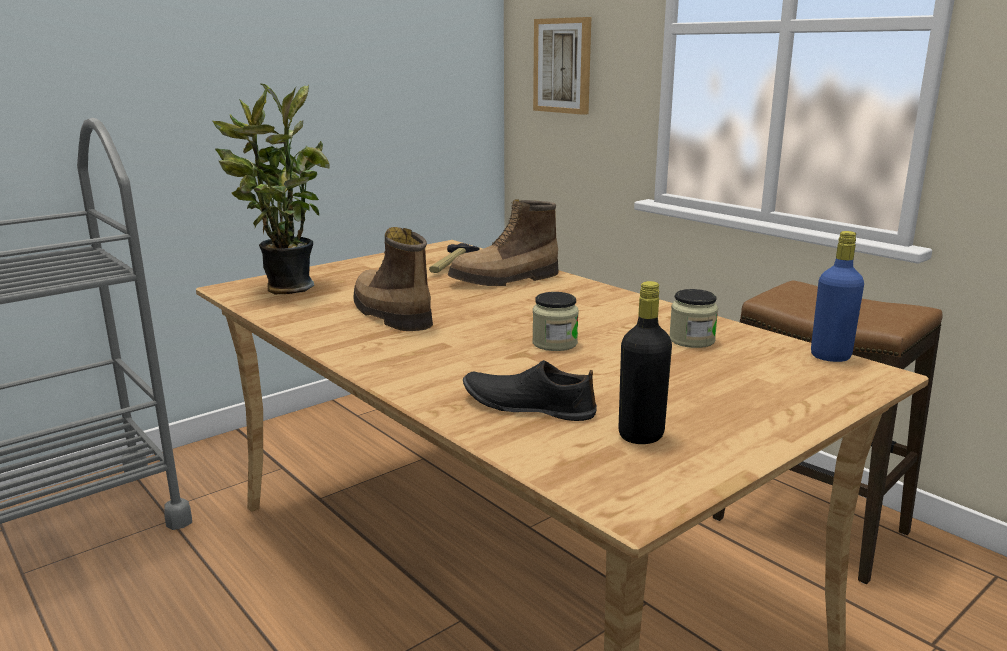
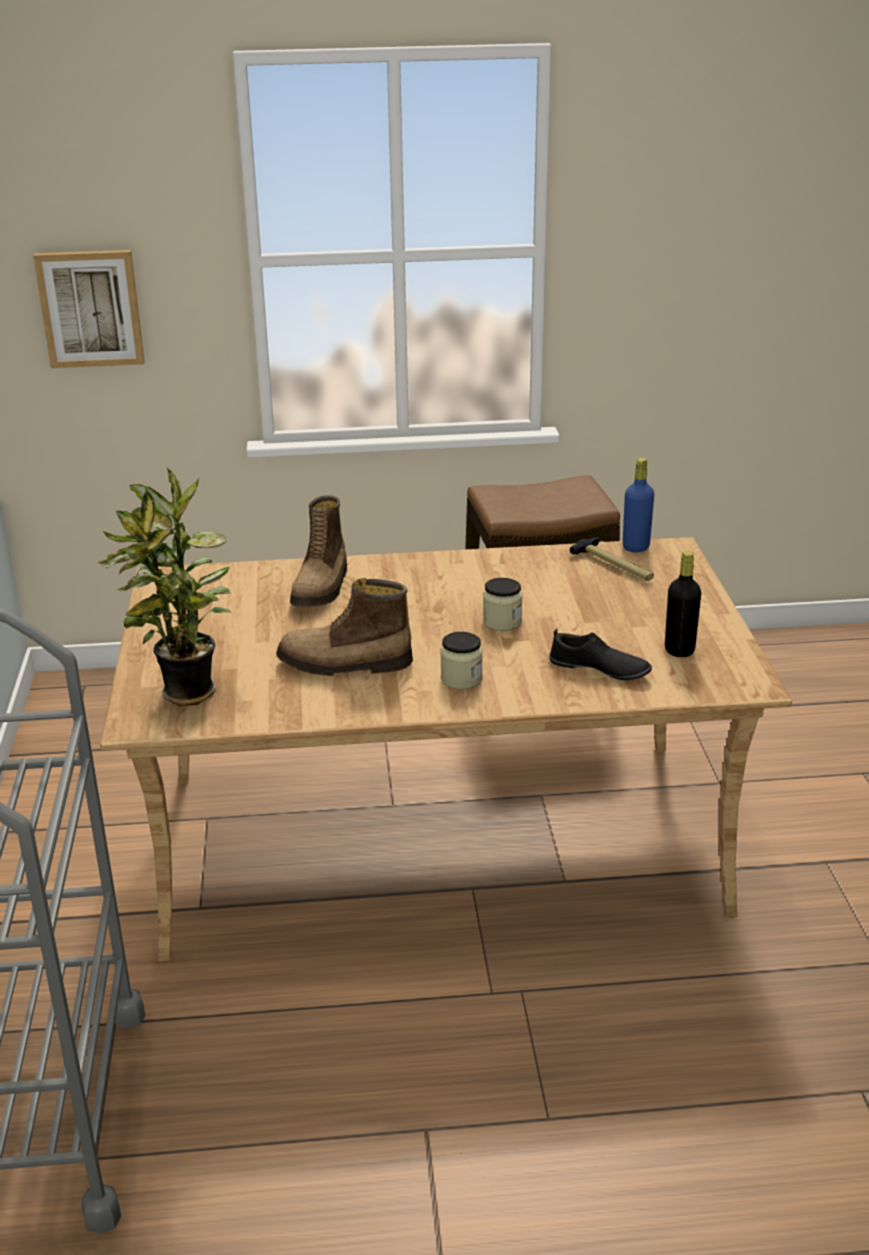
camera: 55 degrees left, 10 degrees up
hammer [429,243,479,273] -> hammer moved to [570,537,654,581]
black shoe [463,360,597,421] -> black shoe turned 120 degrees counterclockwise [549,628,652,680]
jar [669,289,718,348] -> jar moved to [440,632,483,689]

